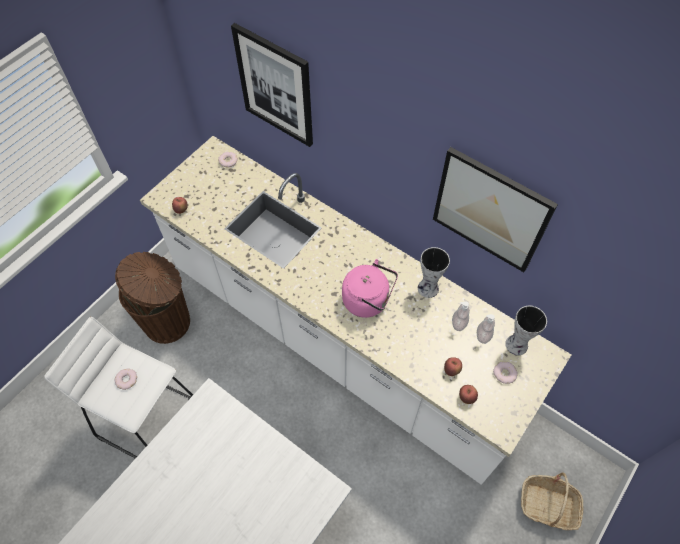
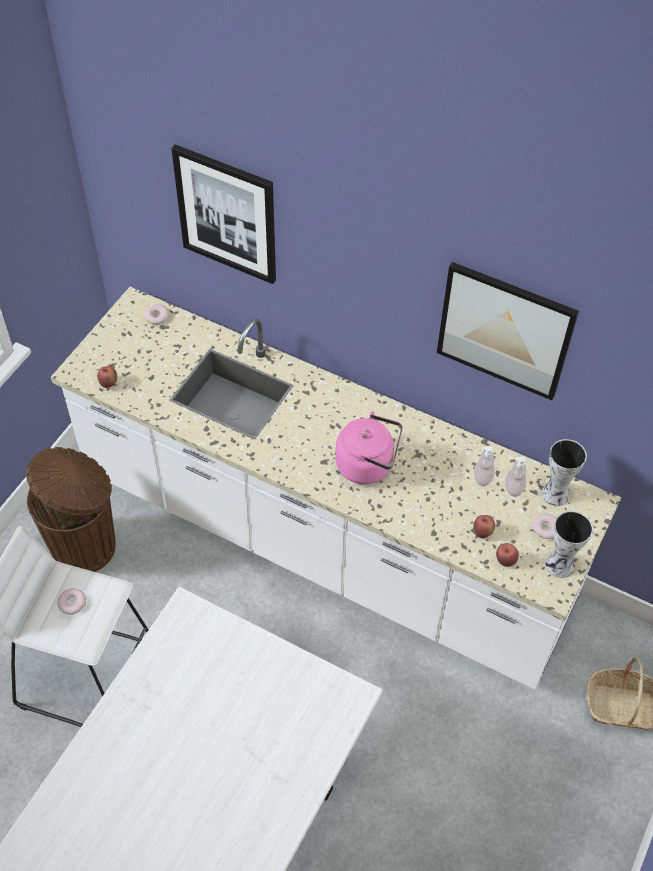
camera: 10 degrees left, 5 degrees down
vase [418,247,450,298] -> vase moved to [545,511,593,578]

